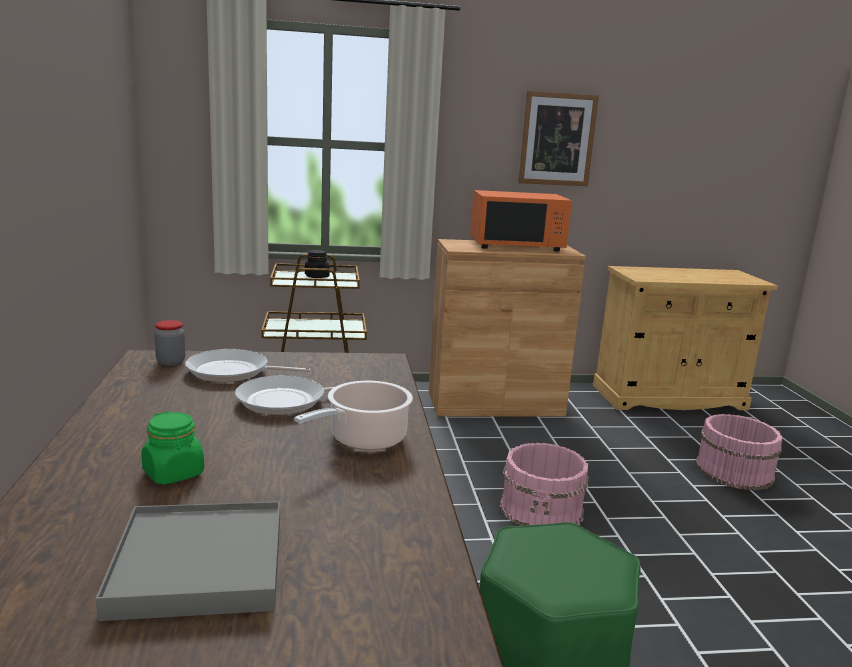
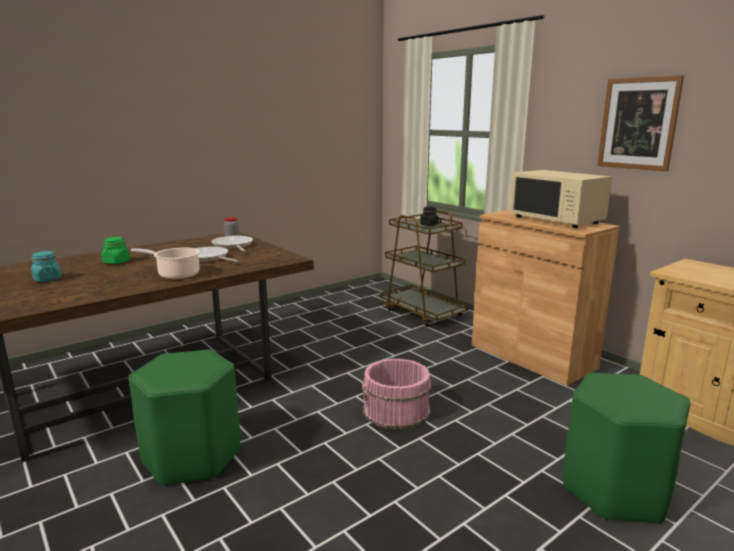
camera: 60 degrees right, 0 degrees up
grey tray [96,501,280,621] -> turquoise jar [31,251,62,282]
orange microwave [470,190,572,252] -> beige microwave [509,170,612,228]
pink bucket [695,414,782,491] -> green stool [563,372,690,525]

